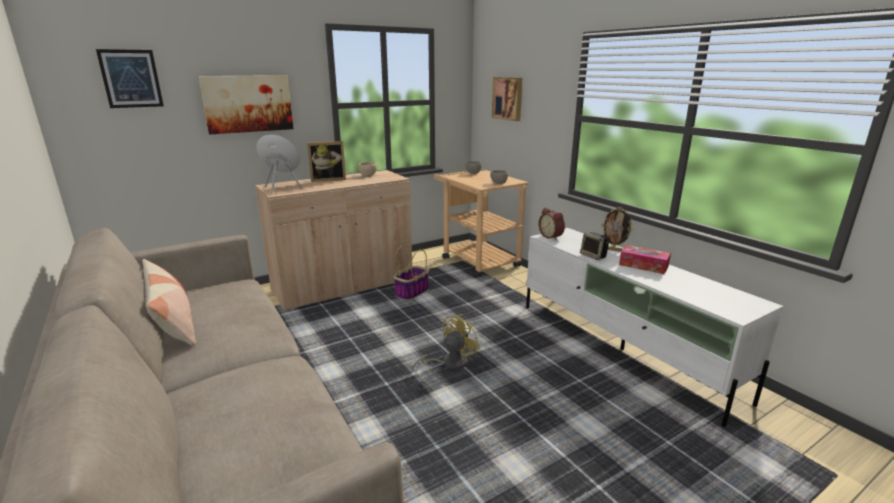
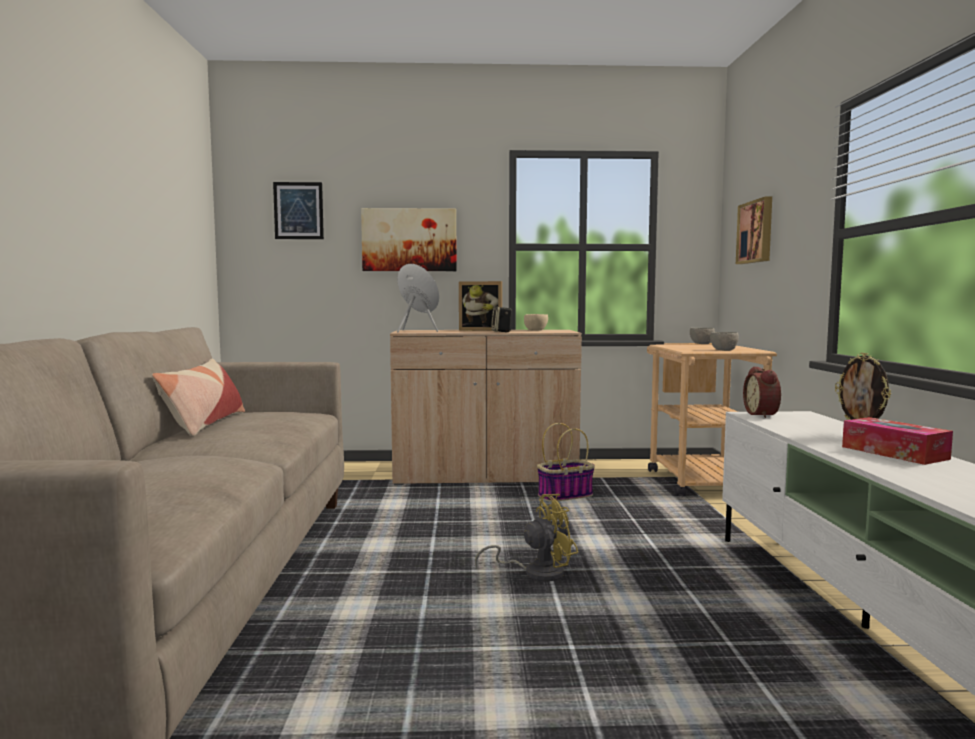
camera: 30 degrees right, 15 degrees down
speaker [580,232,610,260] -> speaker moved to [491,306,512,332]

